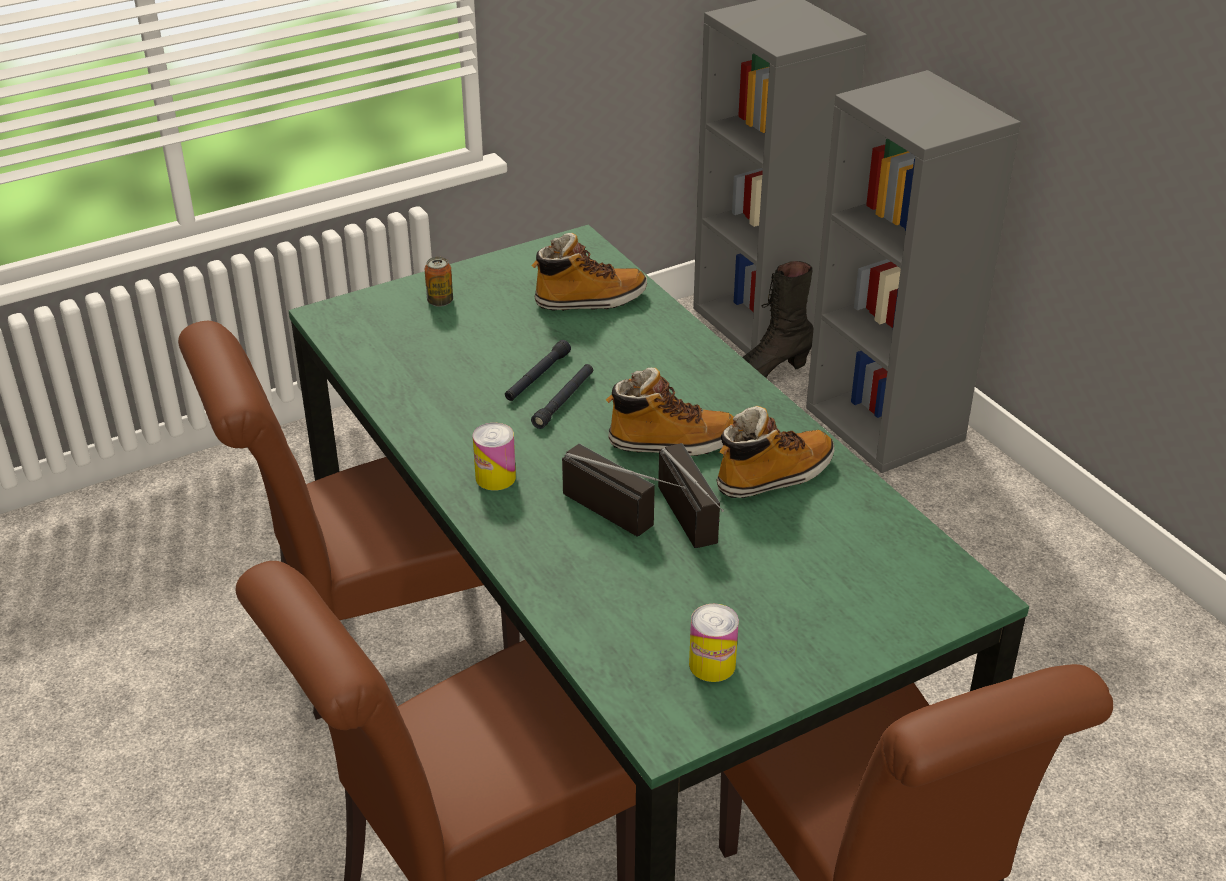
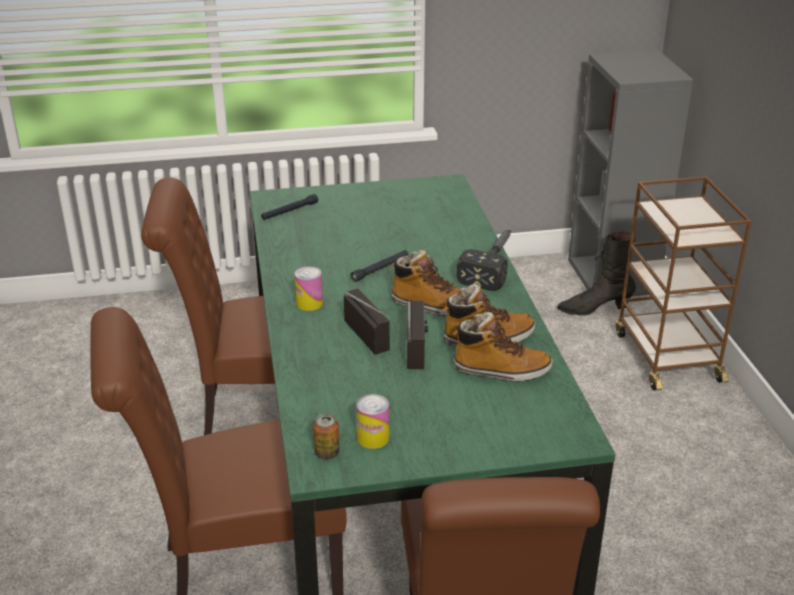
camera: 20 degrees right, 5 degrees down
can [425,257,453,307] -> can moved to [313,413,339,460]
black flashlight [505,340,571,401] -> black flashlight moved to [261,194,318,220]
boot [531,233,647,311] -> boot moved to [453,312,553,382]
grey bookcase [806,70,1021,473] -> brown cart [616,176,752,390]
none -> hammer [456,230,511,291]

